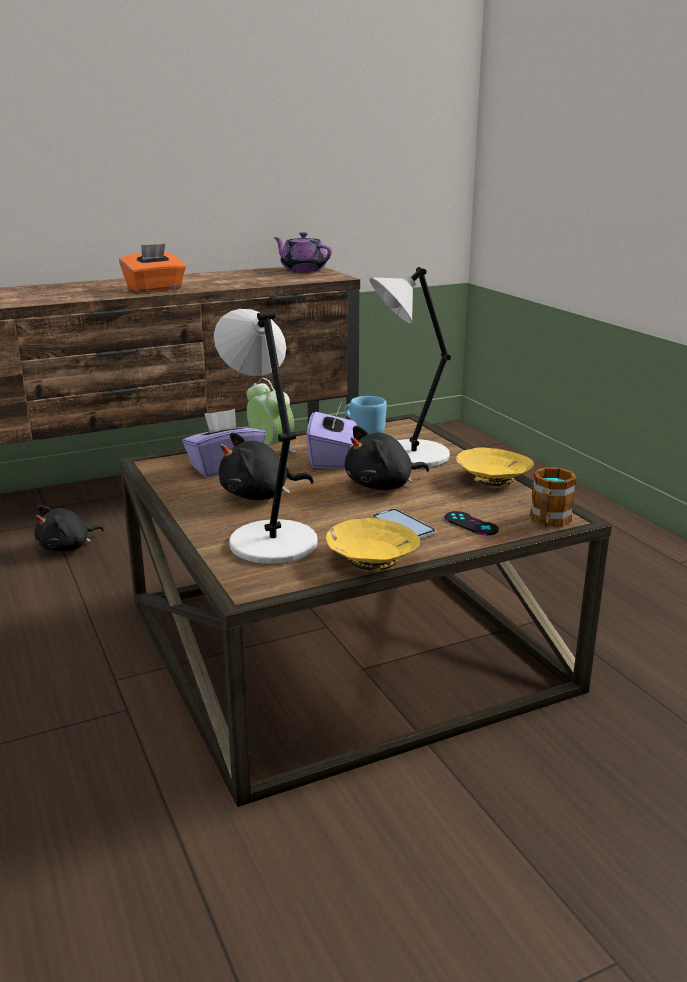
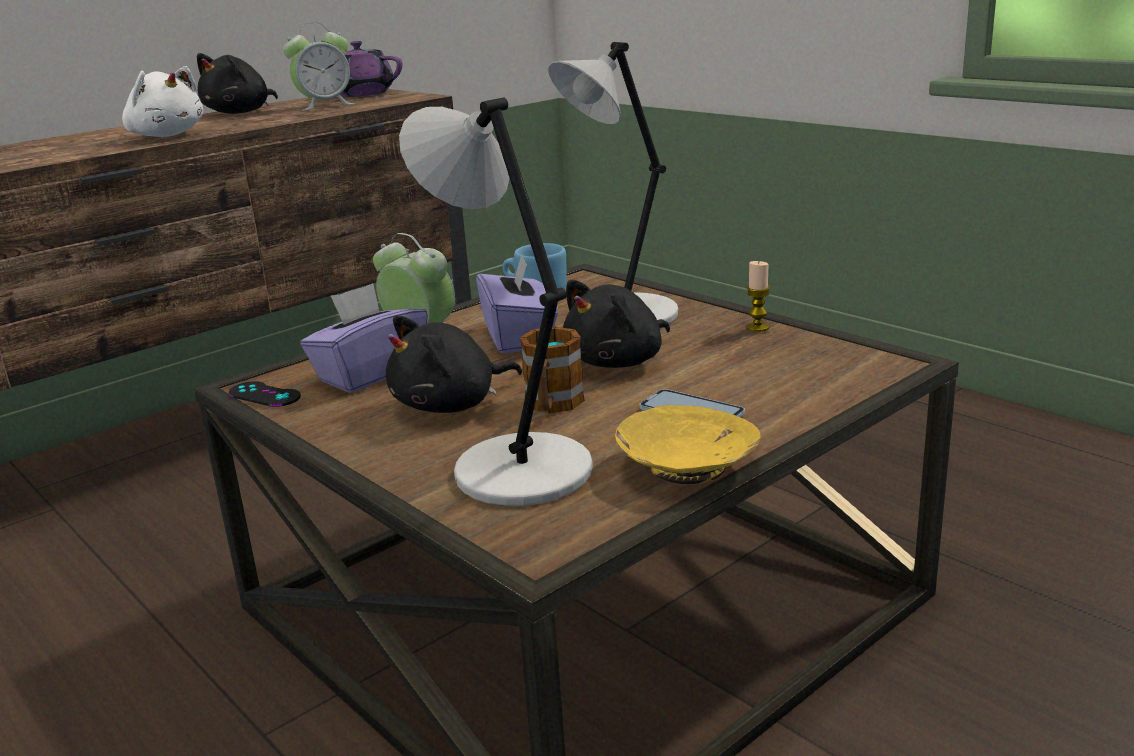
camera: 15 degrees left, 0 degrees up
black plush toy [35,505,104,552] -> black plush toy moved to [197,53,278,114]
orange tissue box [119,243,186,293] -> white plush toy [122,66,203,137]
black game controller [444,511,499,535] -> black game controller moved to [229,381,301,407]
yellow bowl [456,447,534,486] -> candle [746,261,770,332]
mug [530,467,577,527] -> mug moved to [520,326,585,413]
none -> alarm clock [283,23,355,111]

